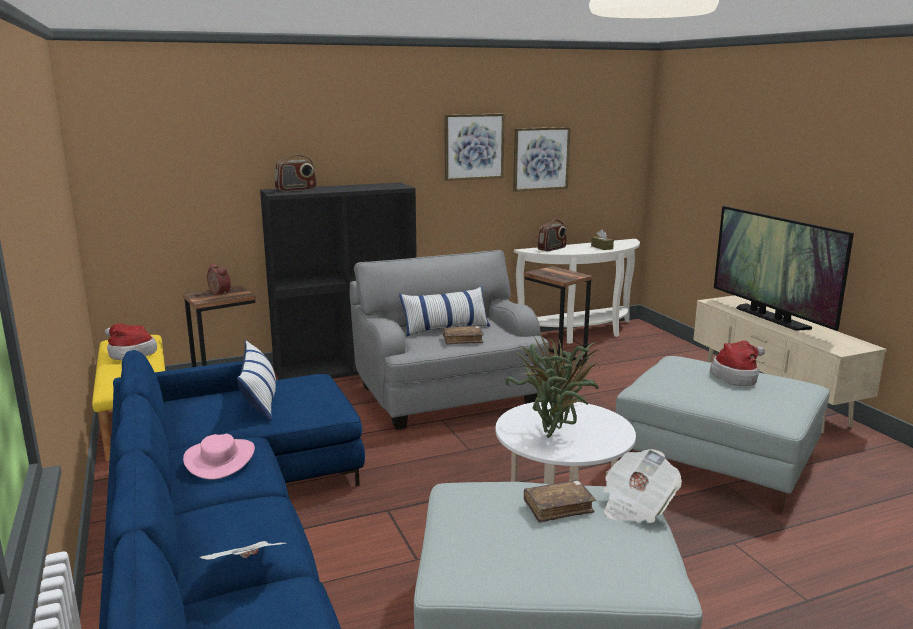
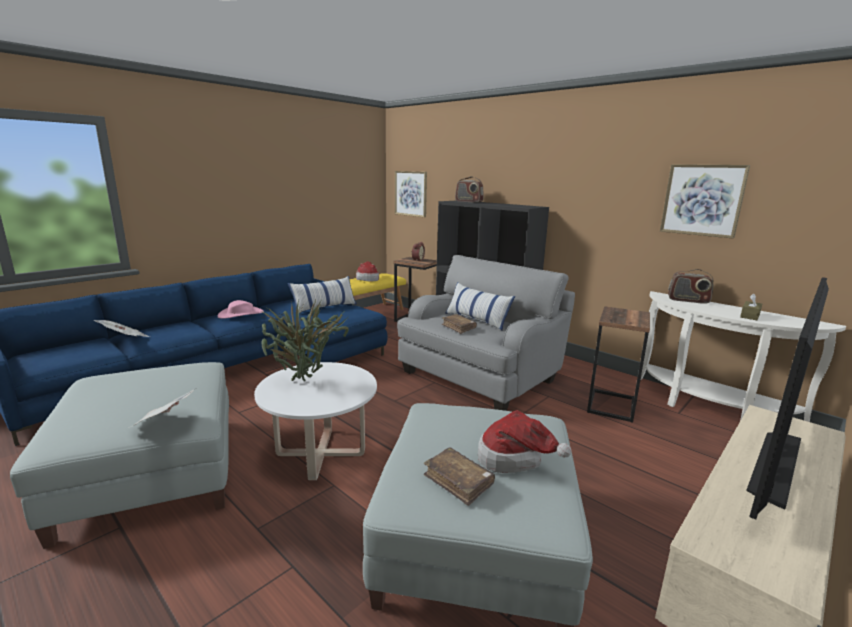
camera: 65 degrees right, 0 degrees up
picture [445,114,505,181] -> picture moved to [395,171,427,217]
brown book [524,480,596,523] -> brown book moved to [424,448,495,506]

